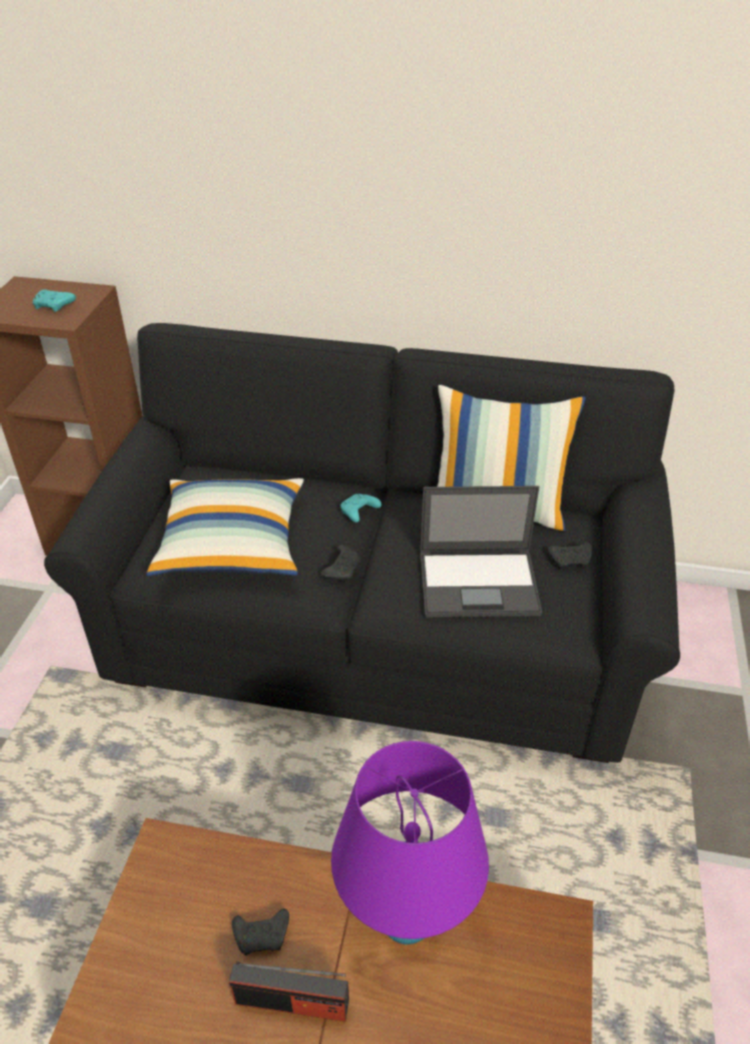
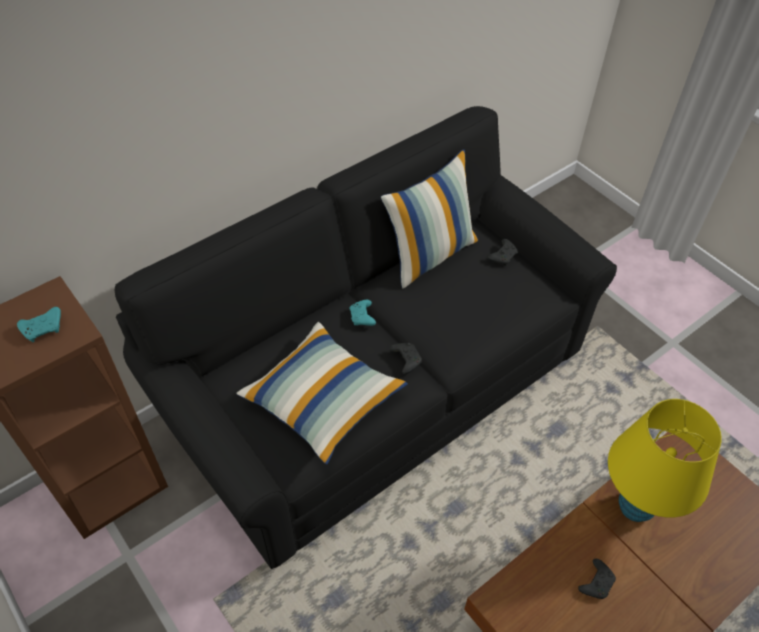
camera: 50 degrees left, 10 degrees up
radio [229,962,349,1022] -> none
purple table lamp [331,741,489,945] -> yellow table lamp [608,399,722,522]
laptop [420,486,542,617] -> none

